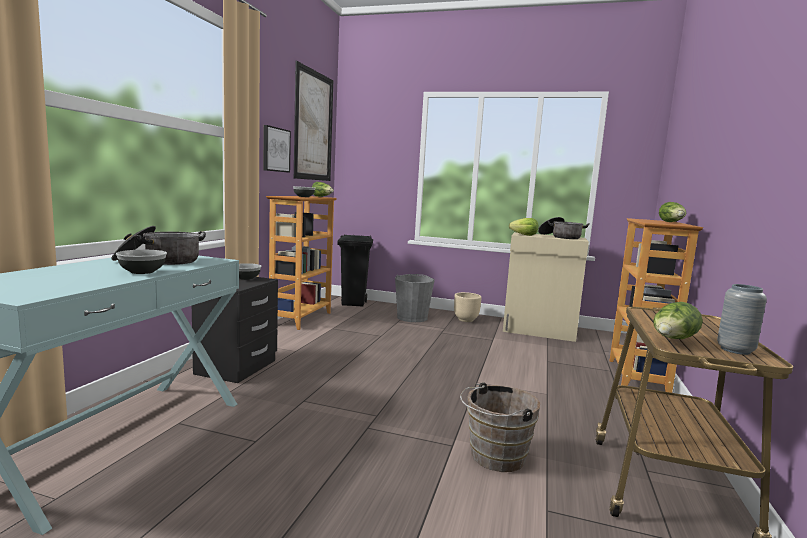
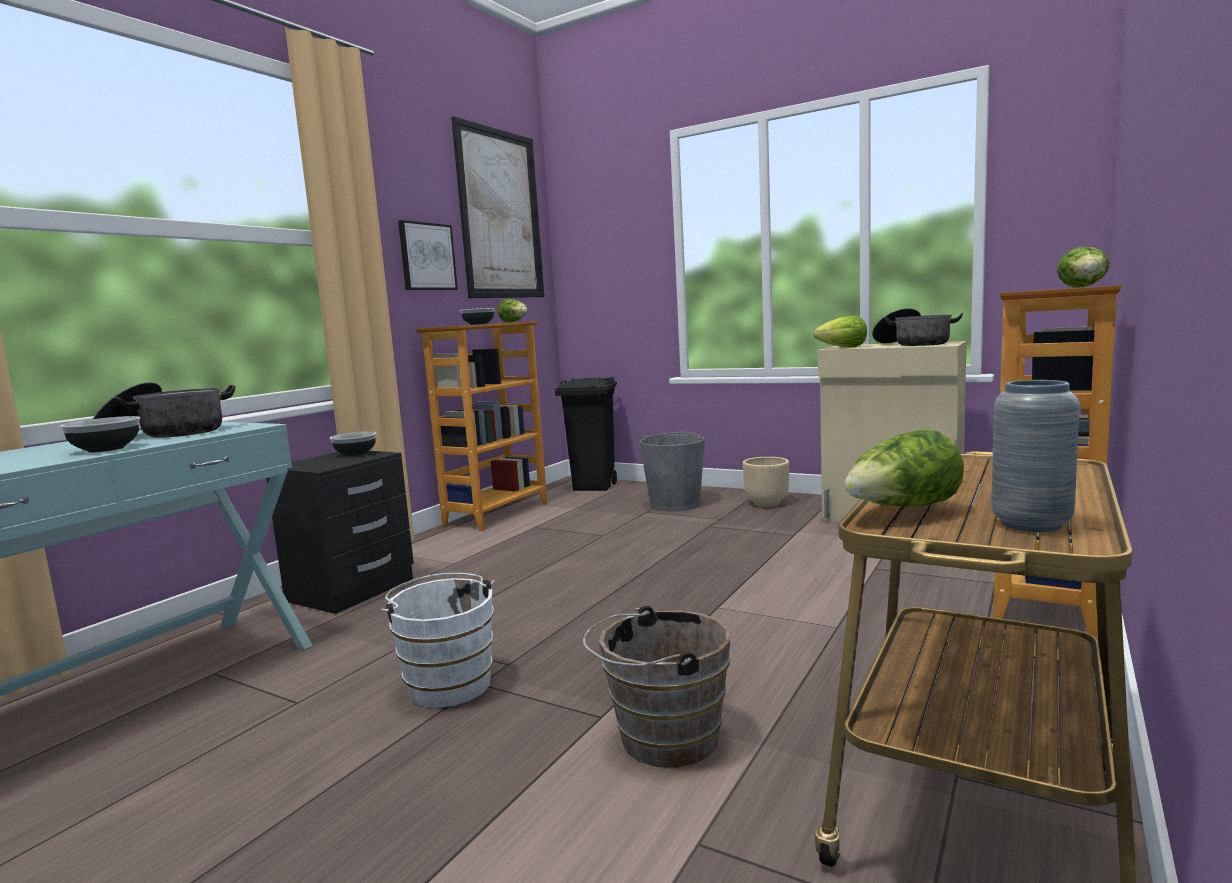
camera: 15 degrees right, 0 degrees up
none -> white bucket [381,573,494,708]

